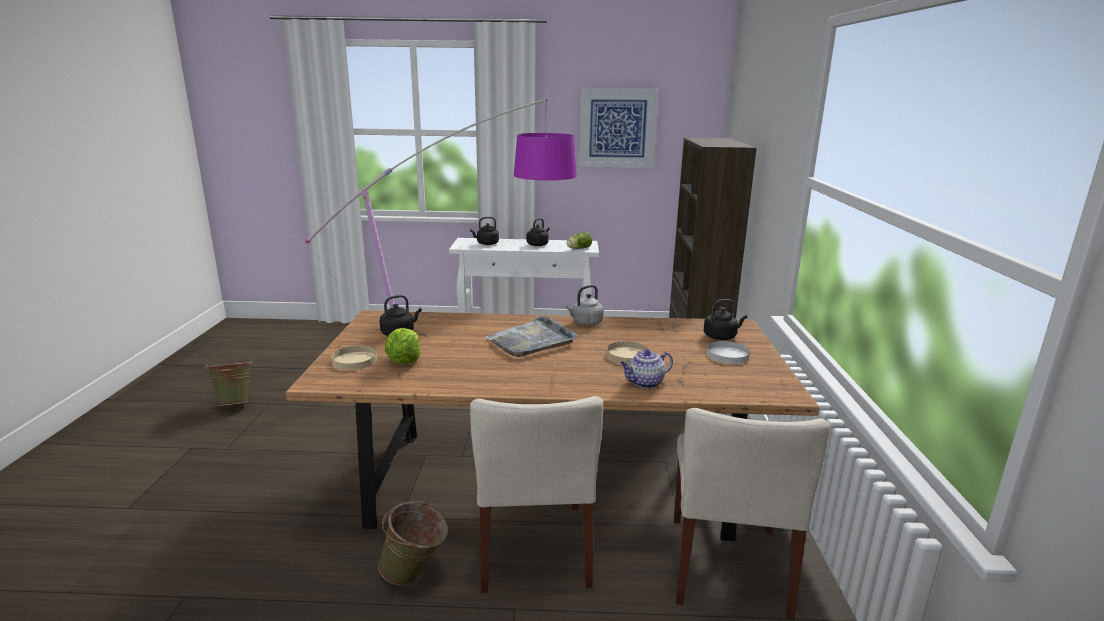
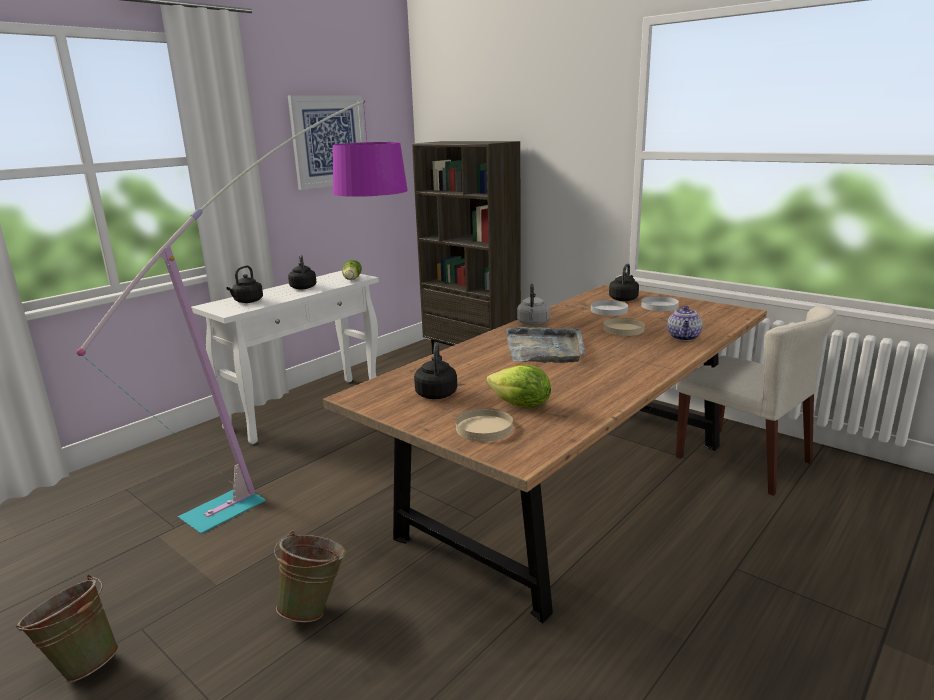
camera: 50 degrees left, 0 degrees up
green bucket [378,500,448,586] -> green bucket moved to [274,531,346,622]
beige chair [470,396,603,593] -> none
none -> white plate [591,300,628,316]

